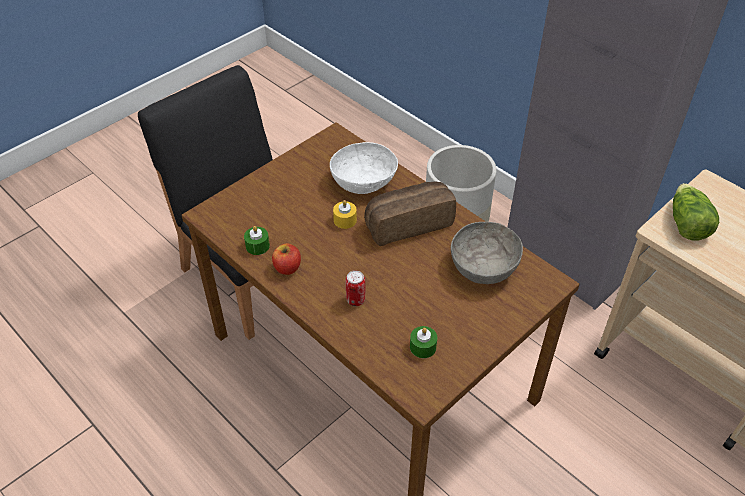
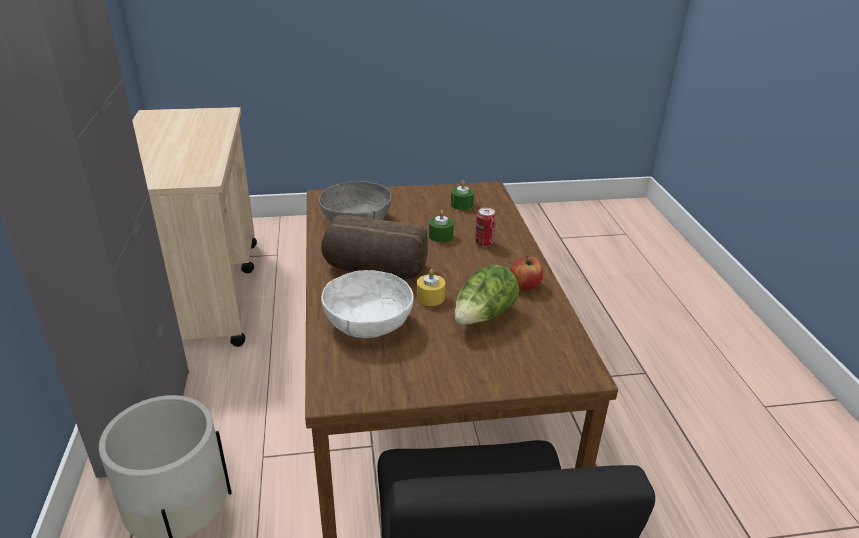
camera: 145 degrees left, 15 degrees down
green candle [244,226,270,255] -> green candle moved to [429,210,454,243]
lettuce [673,183,719,241] -> lettuce moved to [454,265,520,325]

